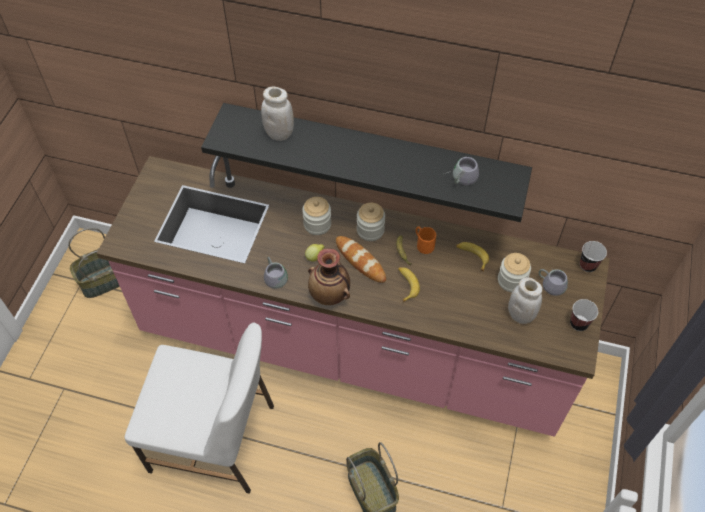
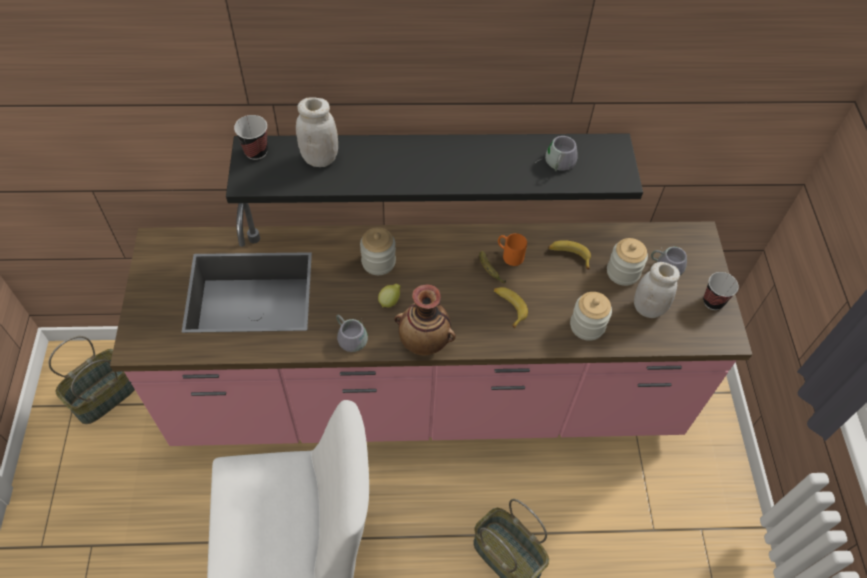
camera: 20 degrees left, 0 degrees up
bread [336,236,386,283] -> none
jar [357,203,385,241] -> jar moved to [570,292,612,341]
cup [580,241,607,272] -> cup moved to [234,115,268,160]

